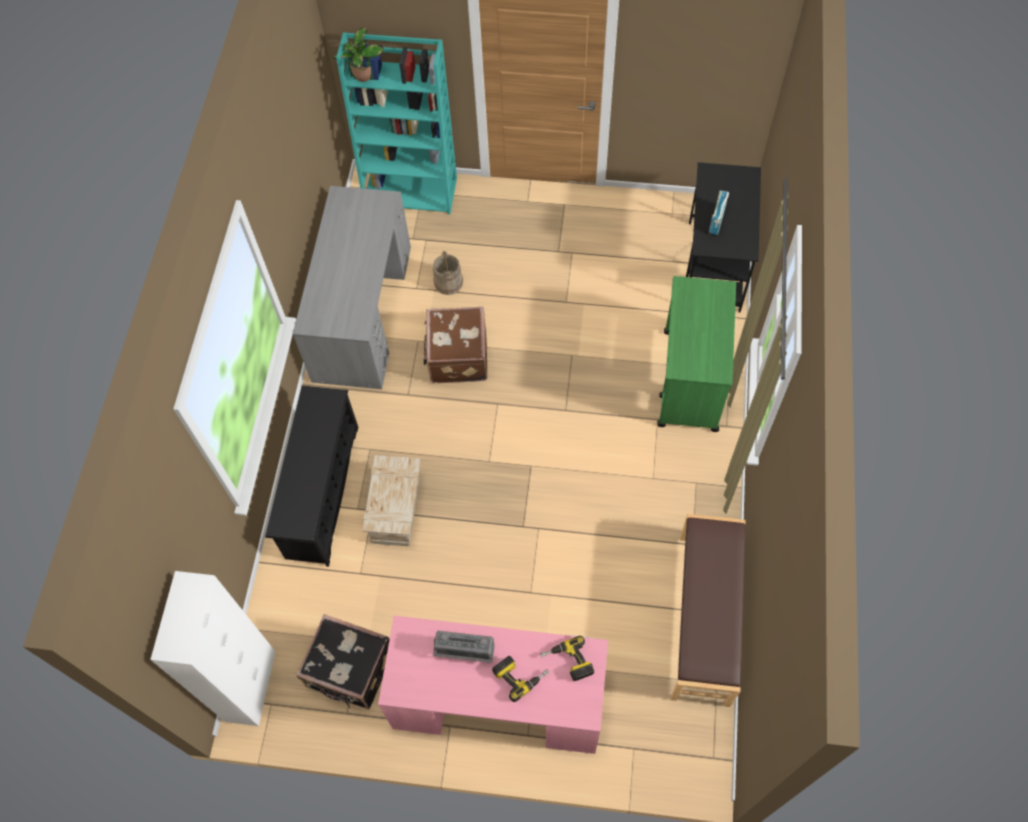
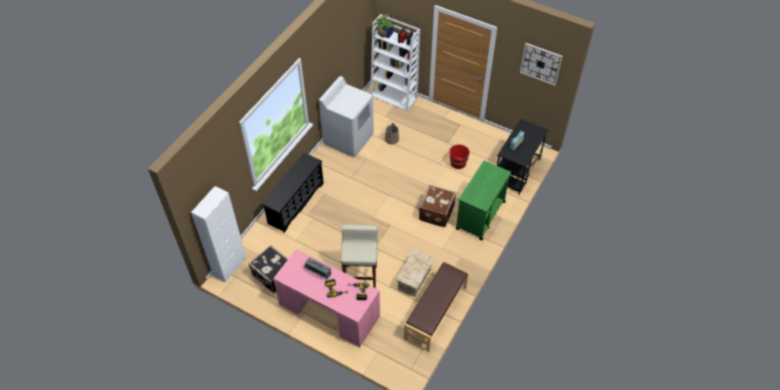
camera: 20 degrees right, 10 degrees down
grey desk [293,186,411,389] -> white washing machine [319,76,374,157]
turquoise bookcase [336,32,457,214] -> white bookcase [370,14,420,112]
crate [363,455,420,546] -> crate moved to [396,249,435,297]
brown suitcase [423,307,487,383] -> brown suitcase moved to [418,185,456,227]
none -> beige stool [341,225,378,288]
none -> red bucket [449,145,470,169]
none -> wall clock [520,43,563,86]

